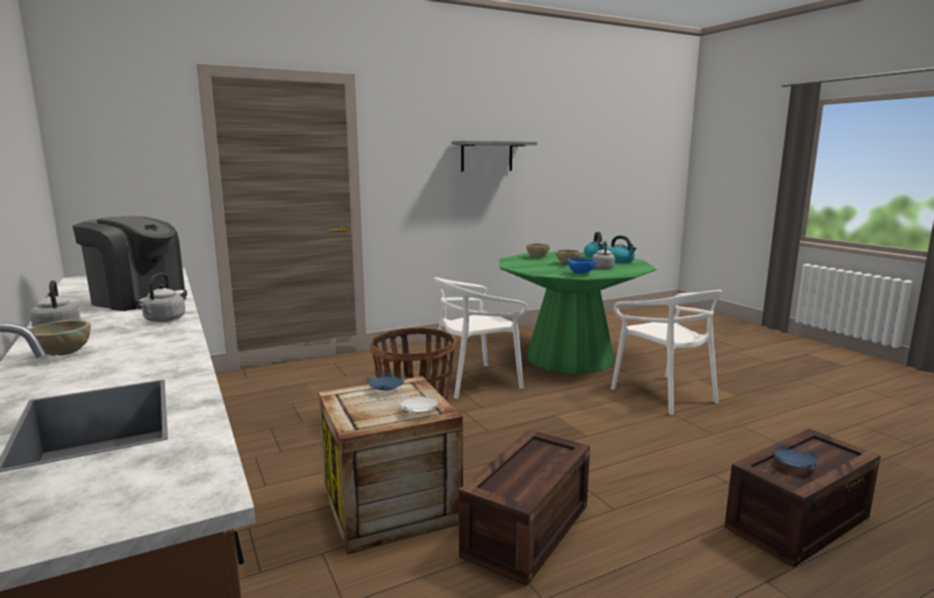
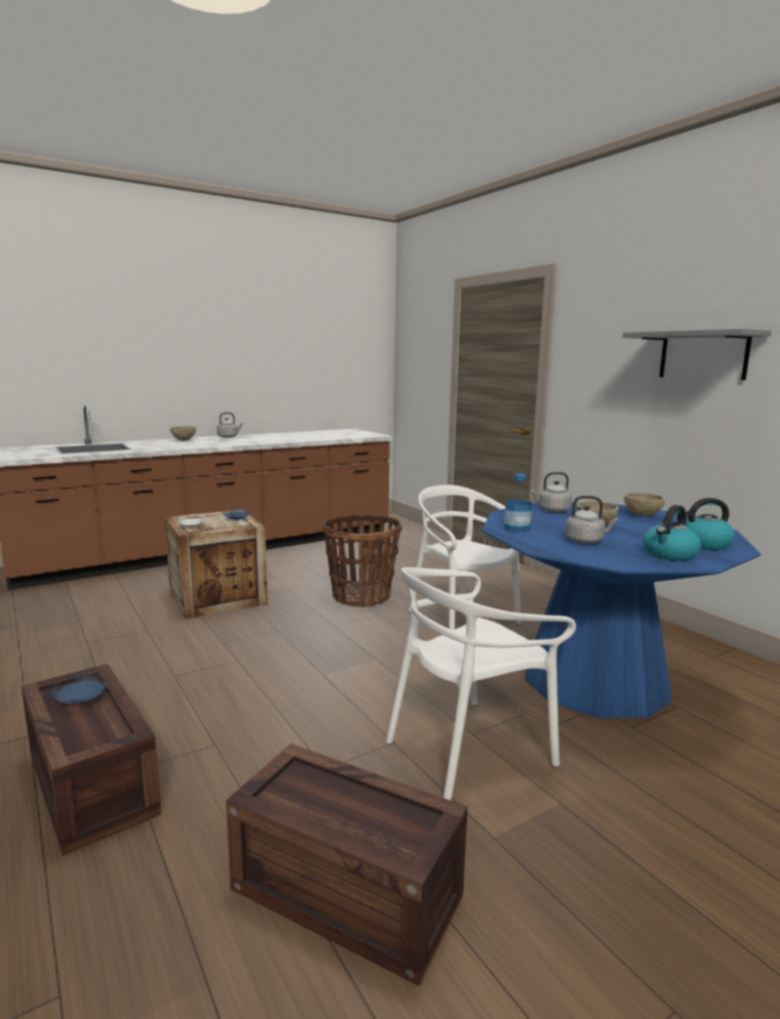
camera: 85 degrees right, 0 degrees up
coffee machine [73,216,187,311] -> none
grey kettle [139,273,185,322] -> grey kettle moved to [530,472,572,513]
crate [459,430,590,586] -> crate moved to [226,744,468,986]
green dining table [499,252,657,374] -> blue dining table [482,502,761,718]
blue bowl [568,258,596,275] -> bottle [504,473,533,532]

